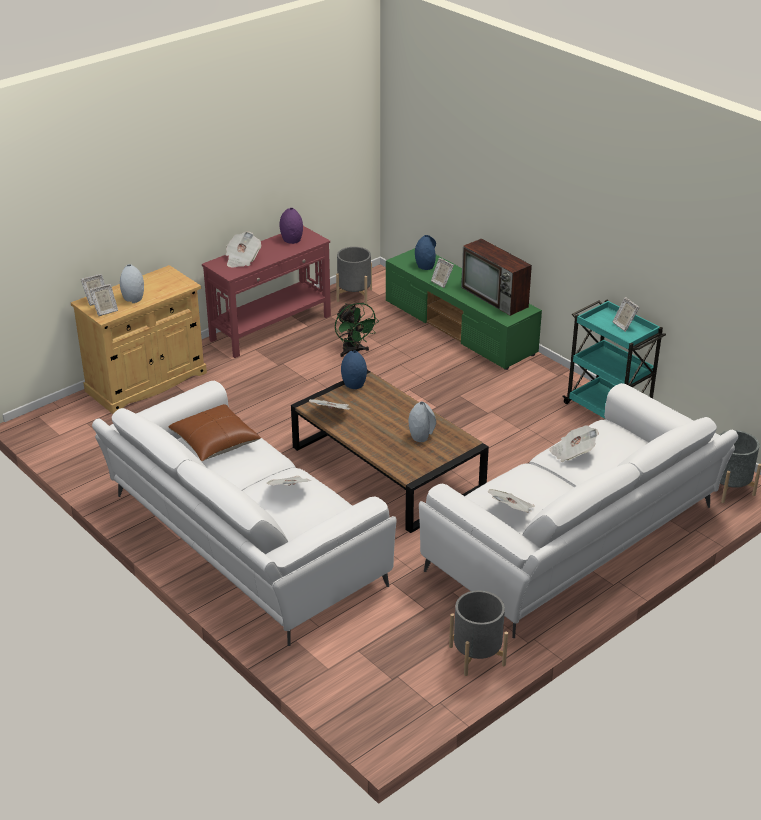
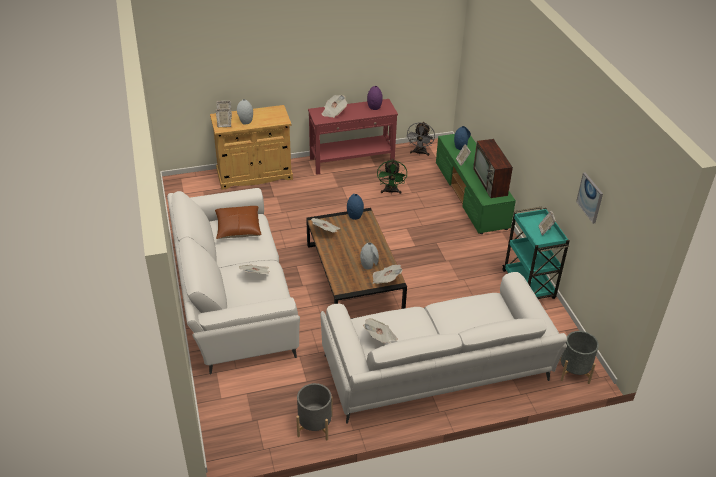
camera: 25 degrees right, 5 degrees up
grey planter [336,247,372,304] -> grey fan [406,122,435,156]
newspaper [549,425,599,462] -> newspaper moved to [373,265,402,284]
none -> picture [576,173,603,224]

